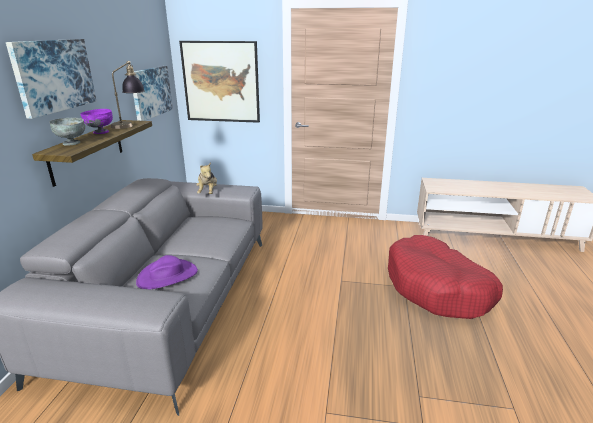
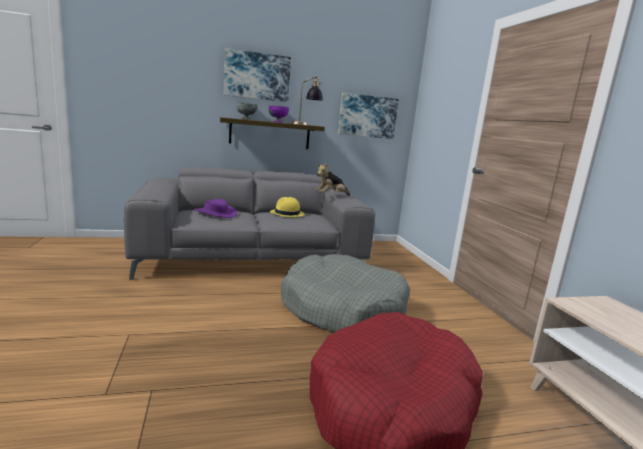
camera: 65 degrees right, 10 degrees down
picture [179,41,260,123] -> none
none -> yellow hat [270,197,305,217]
none -> grey dog bed [281,254,410,333]

